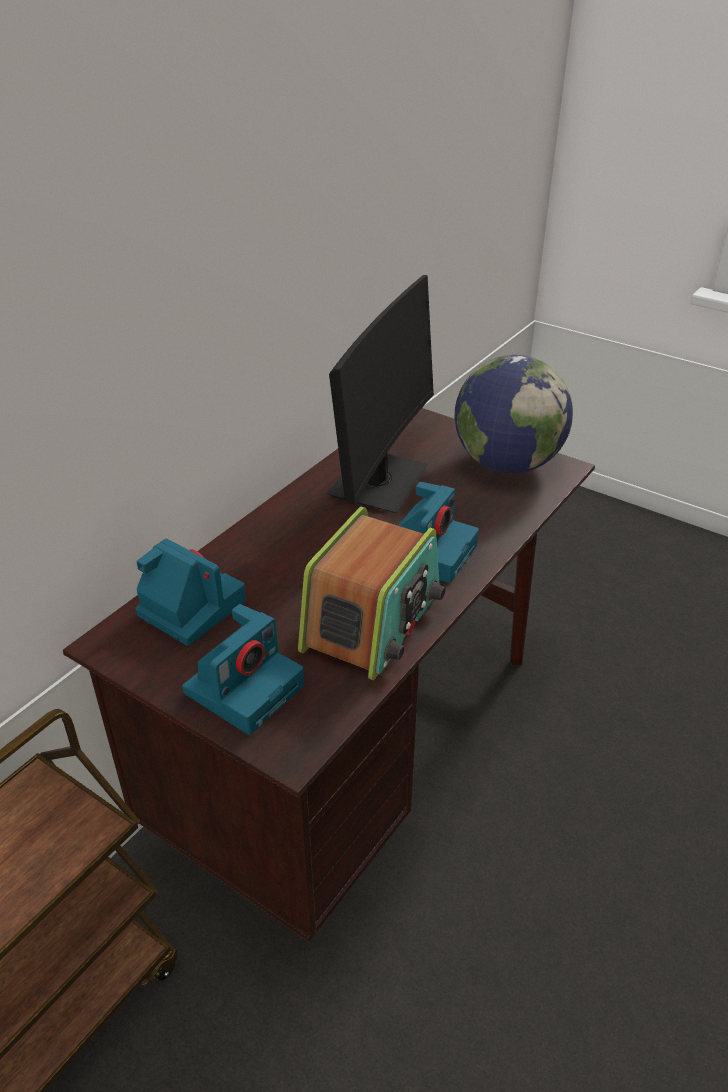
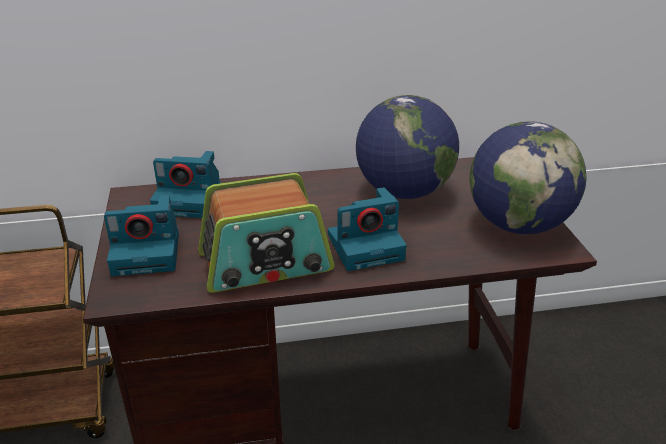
camera: 45 degrees right, 5 degrees down
camera [135,538,246,646] -> camera turned 105 degrees clockwise [150,151,221,218]
monitor [327,275,434,513] -> globe [356,95,459,199]

